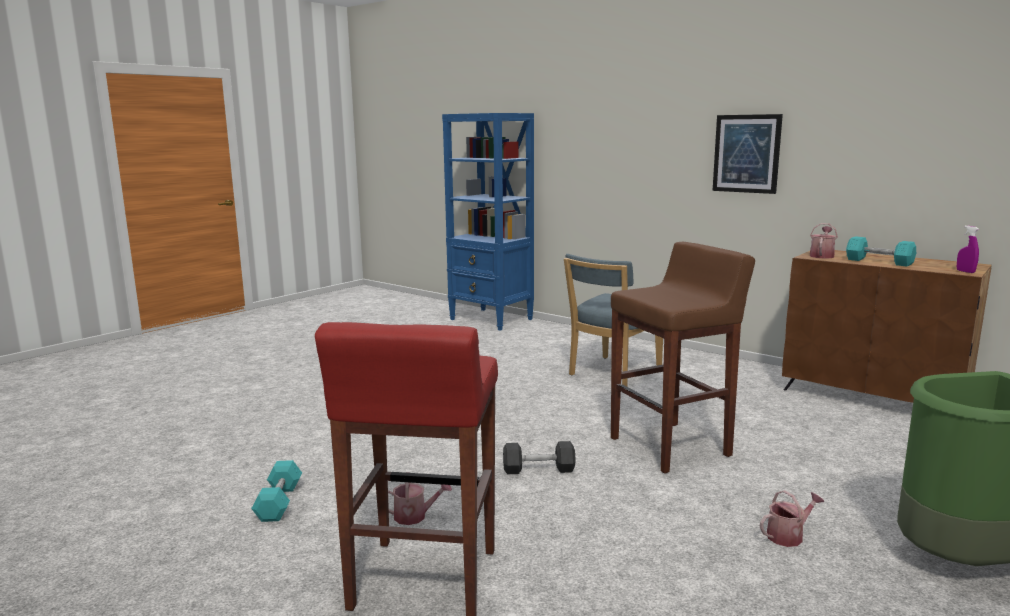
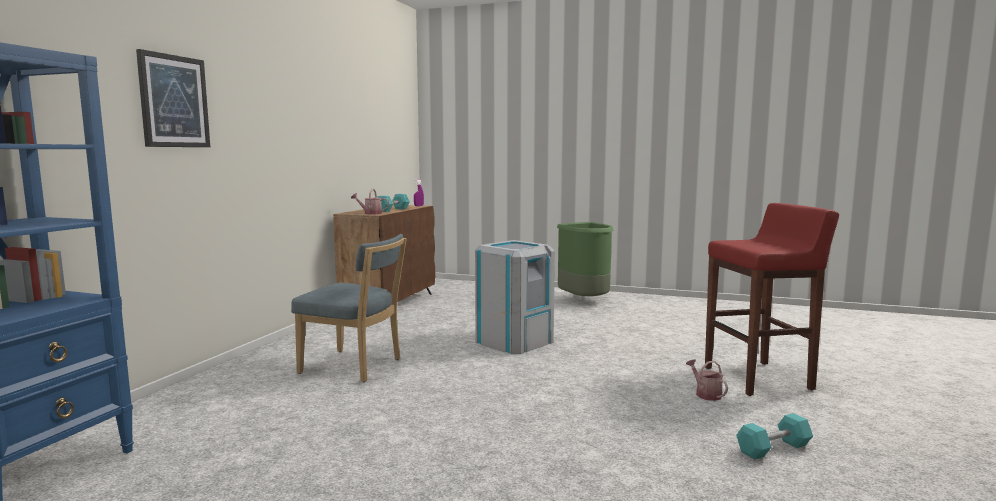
camera: 110 degrees left, 5 degrees down
grey dumbbell [503,441,576,474] -> none
brown stool [611,242,755,474] -> grey trash can [475,240,555,354]
picture [713,114,783,194] -> picture moved to [136,49,210,147]
watering can [760,490,824,547] -> none

